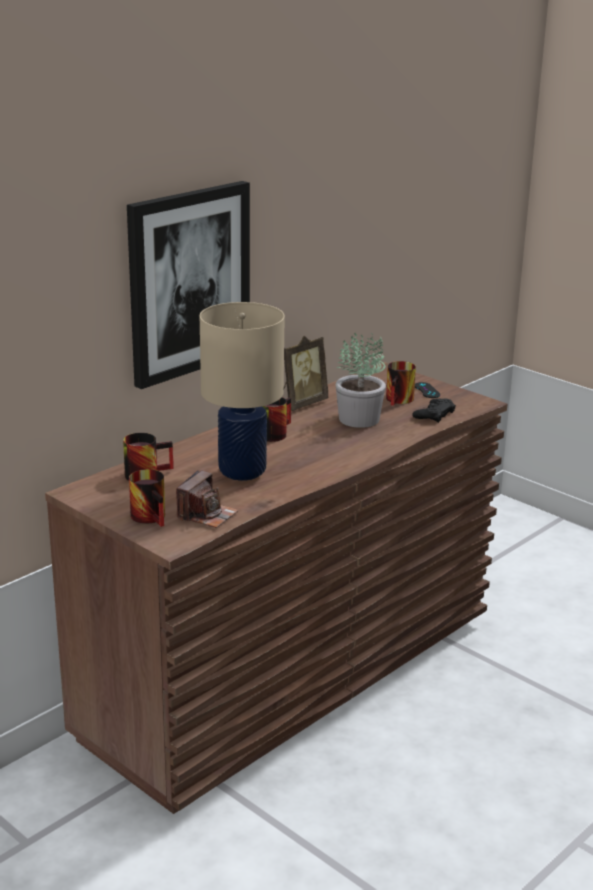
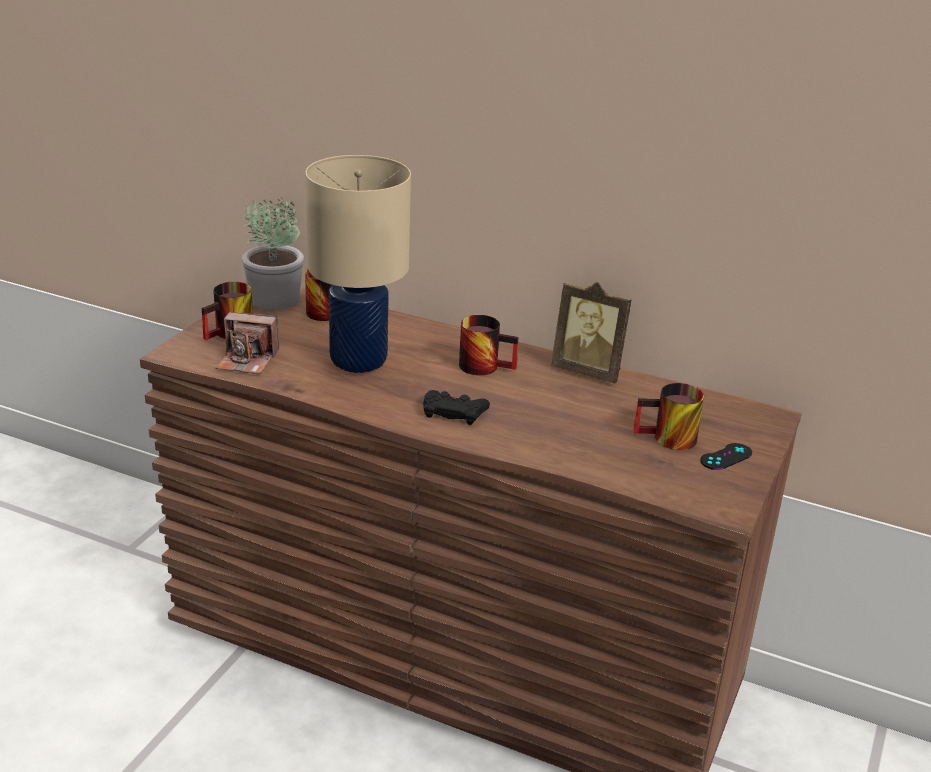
camera: 70 degrees right, 5 degrees up
picture [127,181,250,389] -> none
potted plant [336,333,386,428] -> potted plant moved to [242,197,304,310]
black game controller [412,398,456,423] -> black game controller moved to [423,390,490,425]

